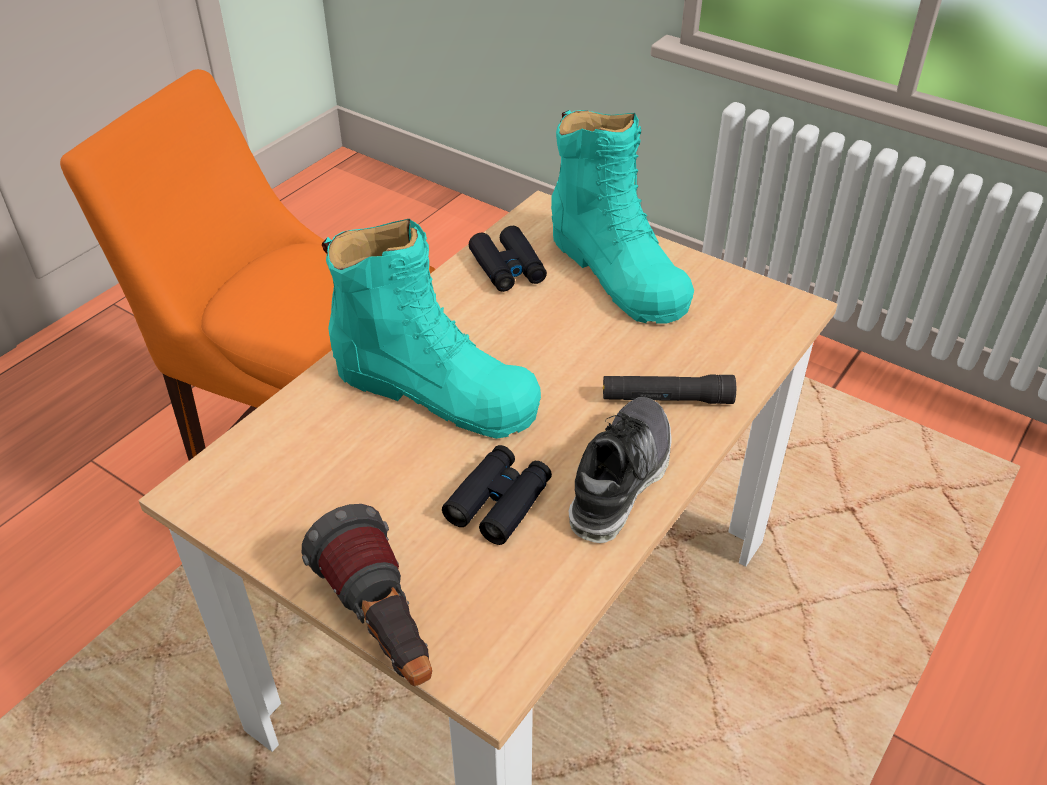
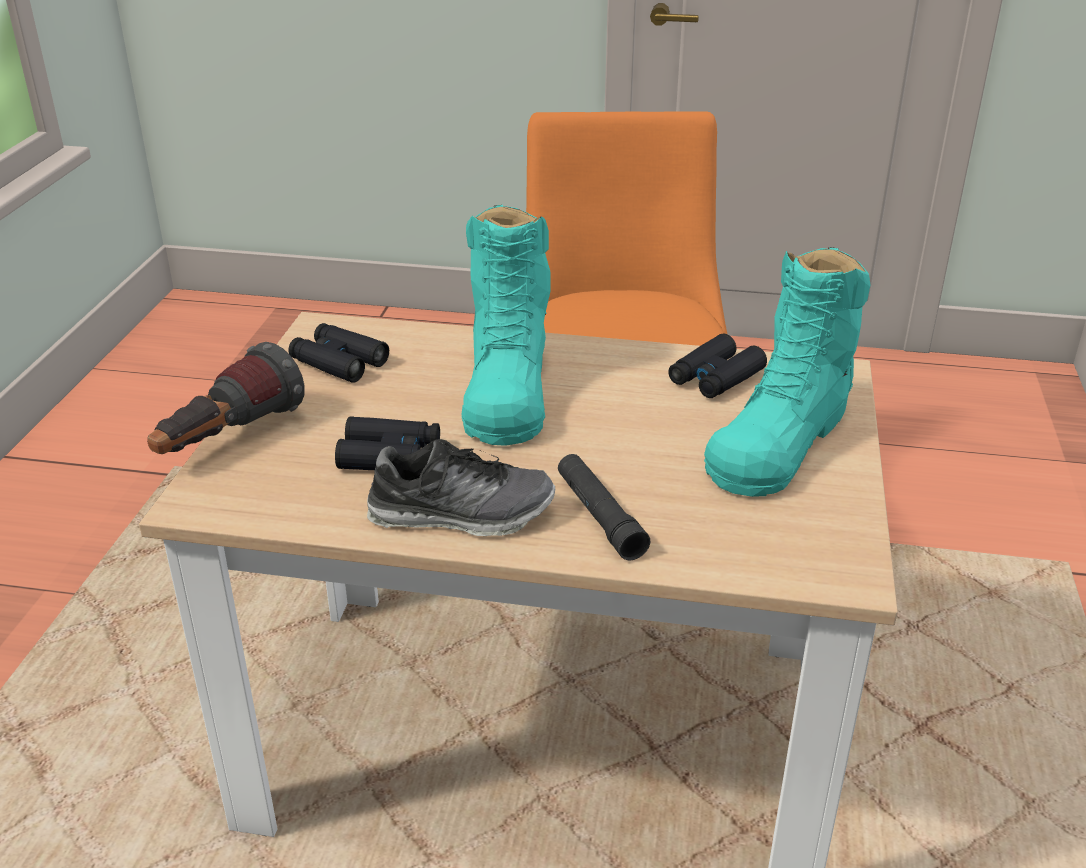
camera: 65 degrees right, 10 degrees down
none -> black binoculars [289,323,389,382]

